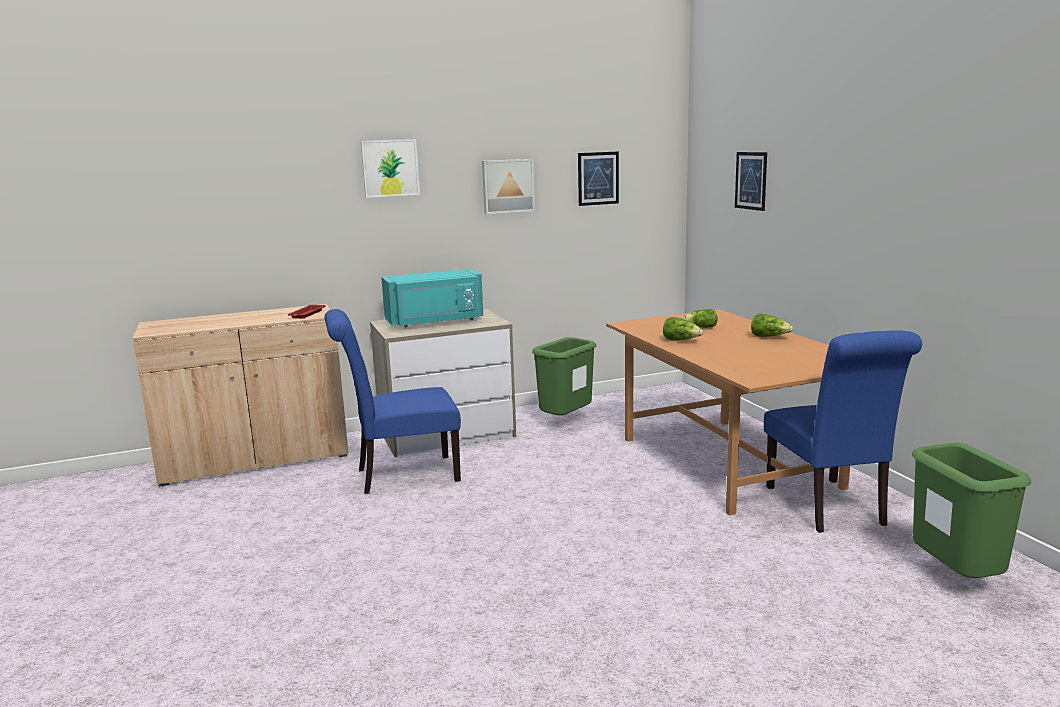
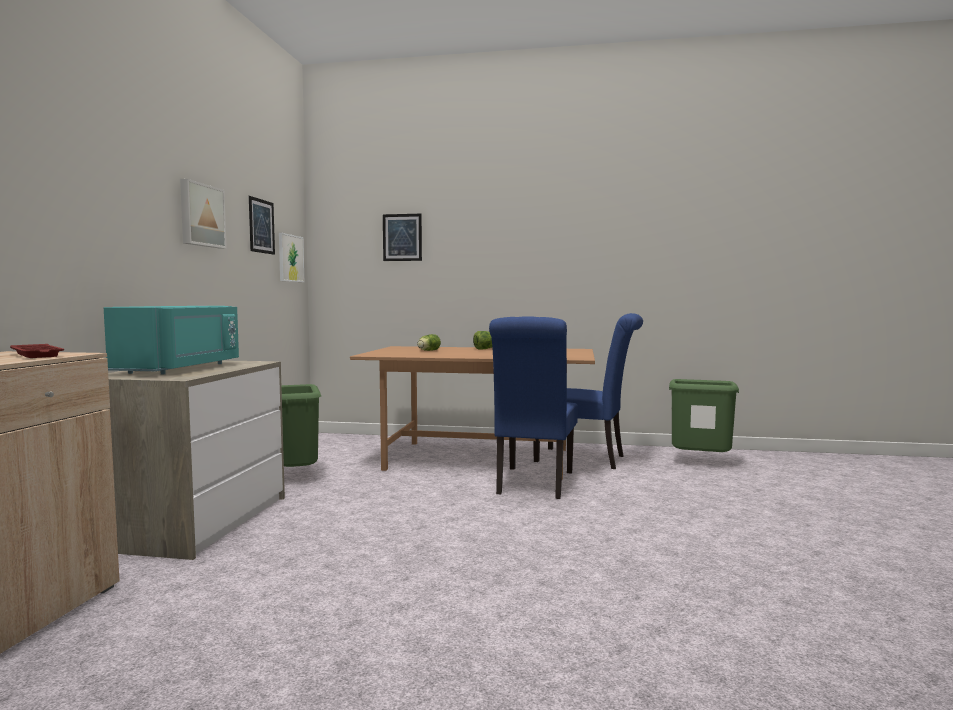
camera: 60 degrees left, 10 degrees down
blue chair [324,309,461,494] -> blue chair moved to [489,317,578,499]
picture [361,139,420,198] -> picture moved to [279,233,304,282]
lettuce [663,317,703,340] -> none

